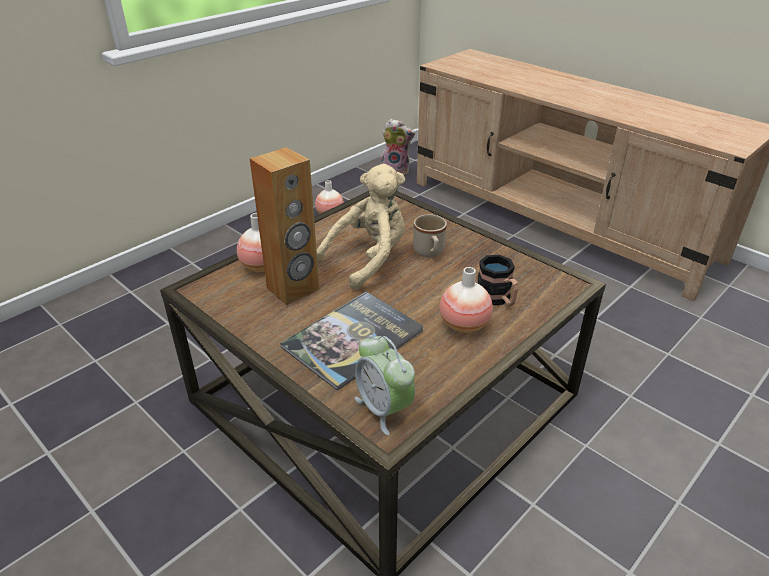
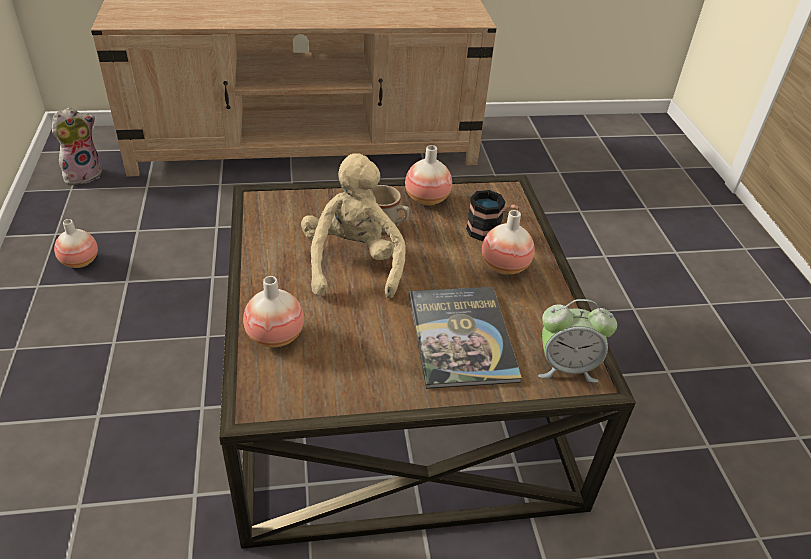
camera: 55 degrees left, 5 degrees up
brown speaker [249,147,320,305] -> none
none -> vase [405,145,452,206]

